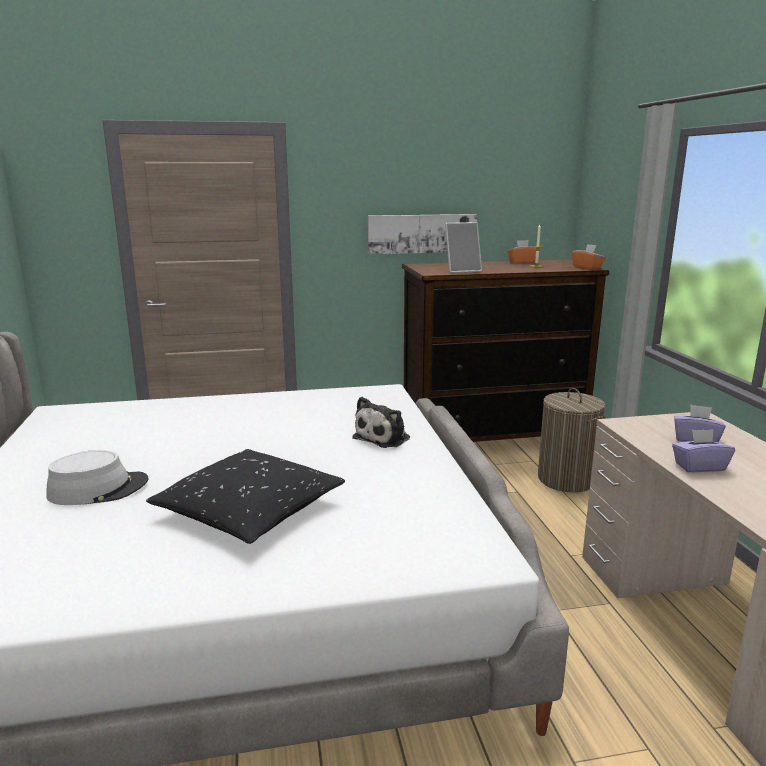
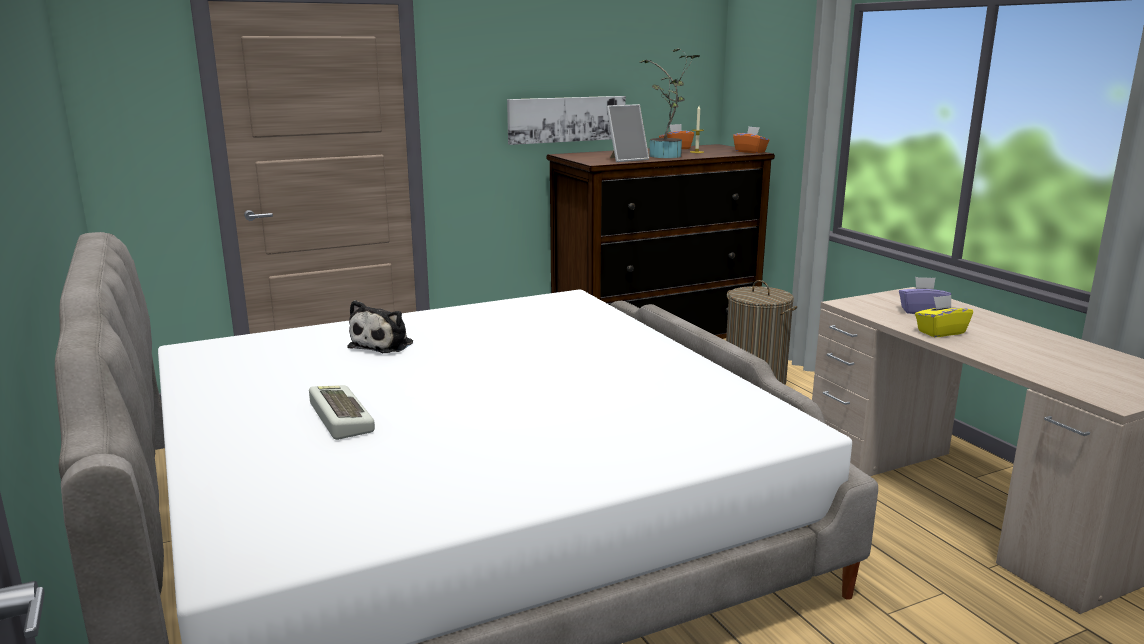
camera: 15 degrees left, 0 degrees up
grey hat [46,450,148,505] -> keyboard [309,385,375,440]
black pillow [146,449,345,544] -> none
plush toy [352,397,410,448] -> plush toy moved to [348,300,413,353]
purple tissue box [672,429,735,472] -> yellow tissue box [915,295,973,337]
none -> potted plant [639,49,700,158]

